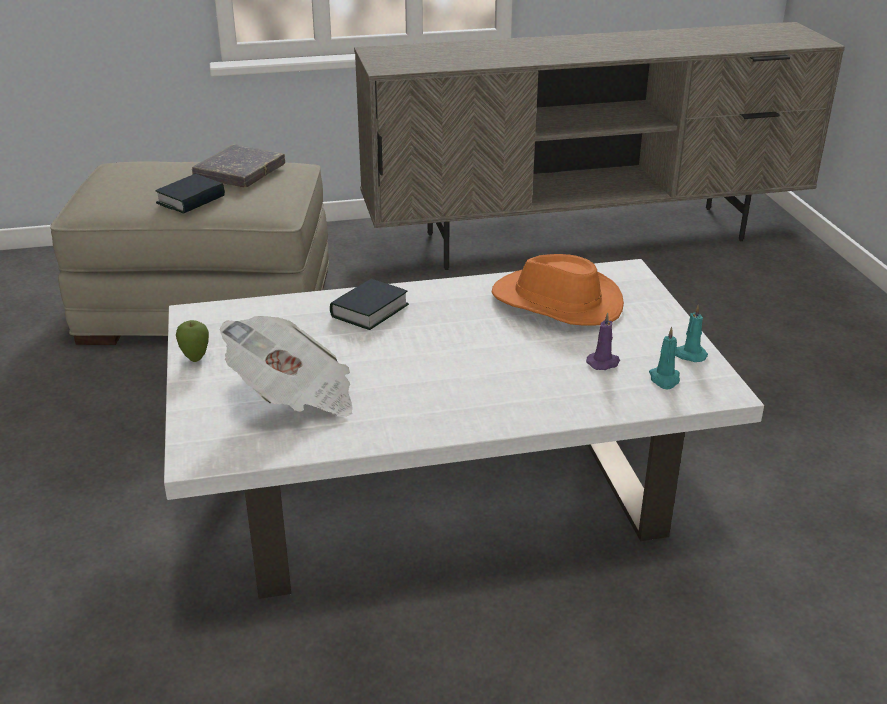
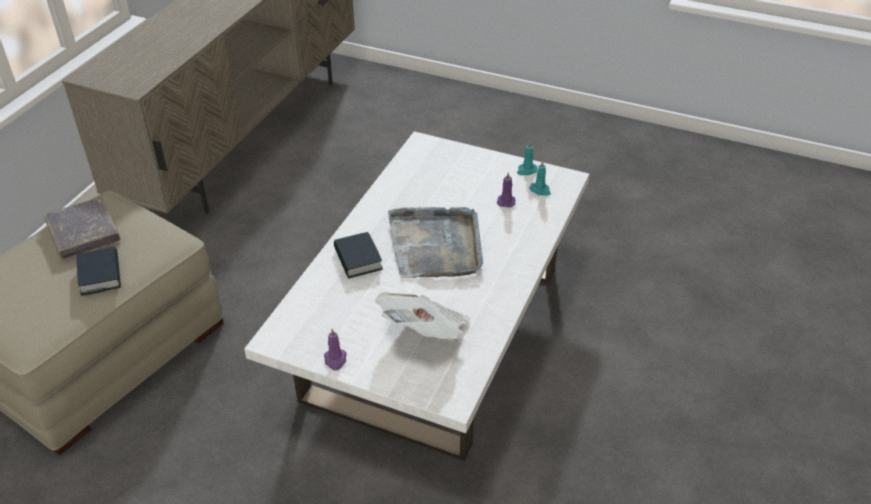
camera: 55 degrees left, 10 degrees up
apple [176,320,209,362] -> purple candle [324,329,347,371]
orange hat [492,254,624,326] -> none
none -> grey tray [388,207,483,278]

